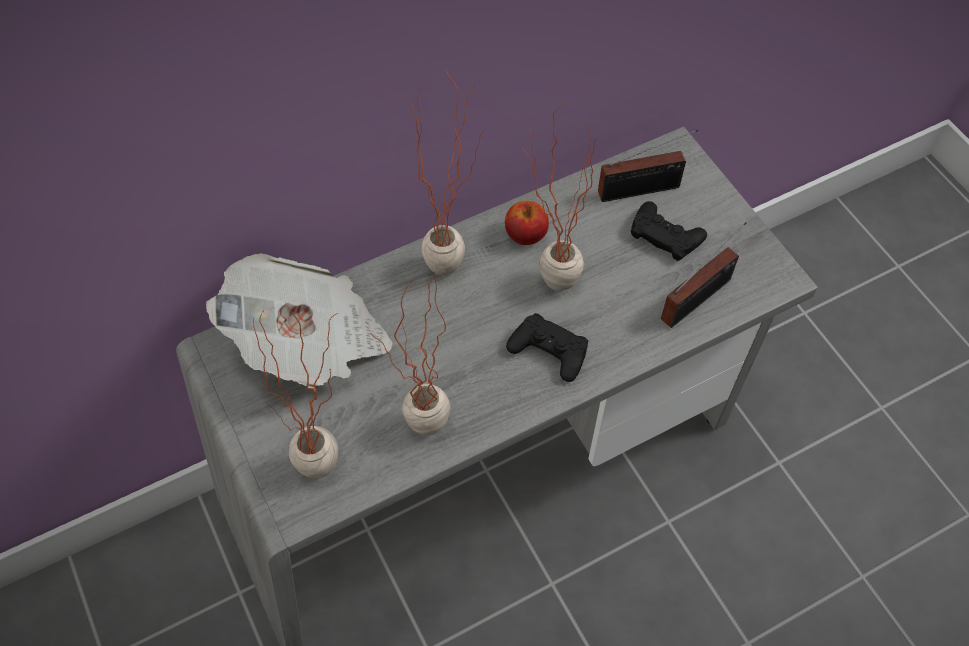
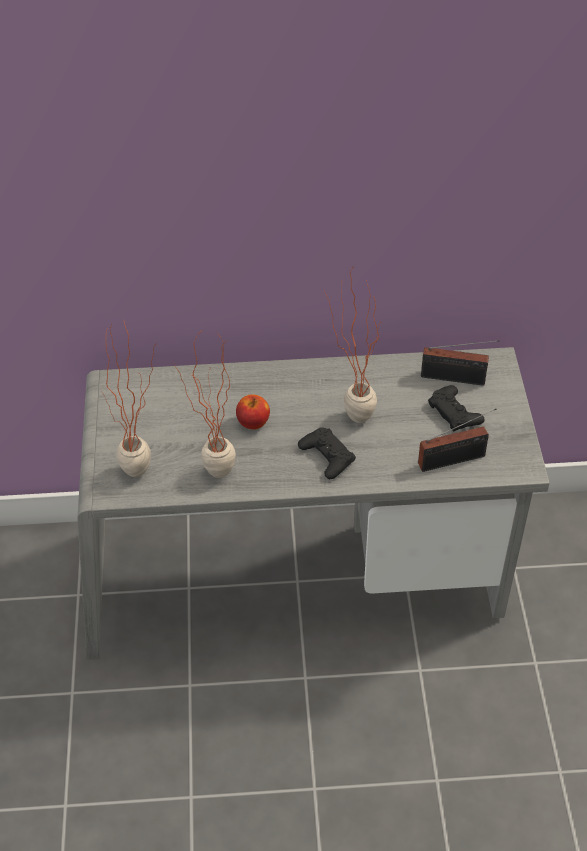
camera: 25 degrees right, 10 degrees down
newspaper [206,253,393,388] -> none
potted plant [411,71,486,276] -> none
apple [505,201,549,245] -> apple moved to [236,394,270,430]

